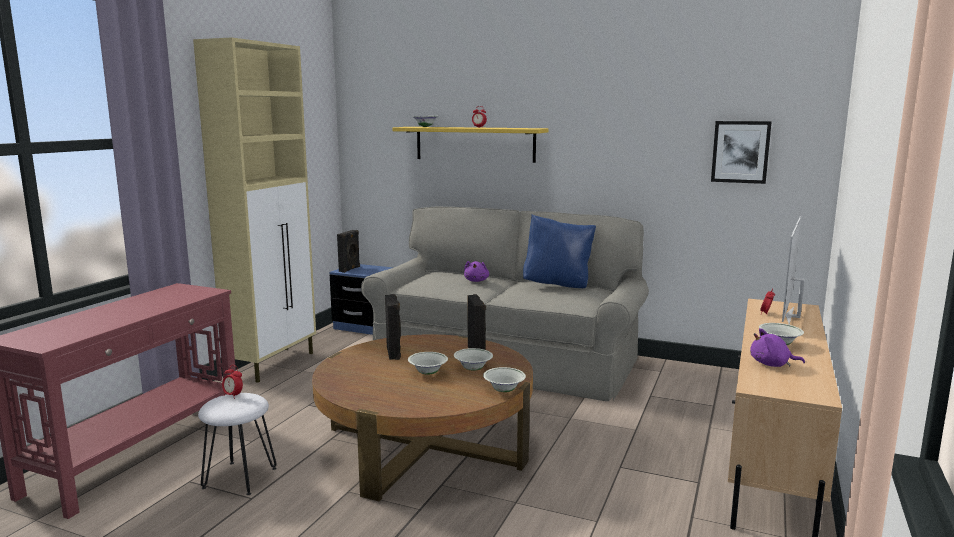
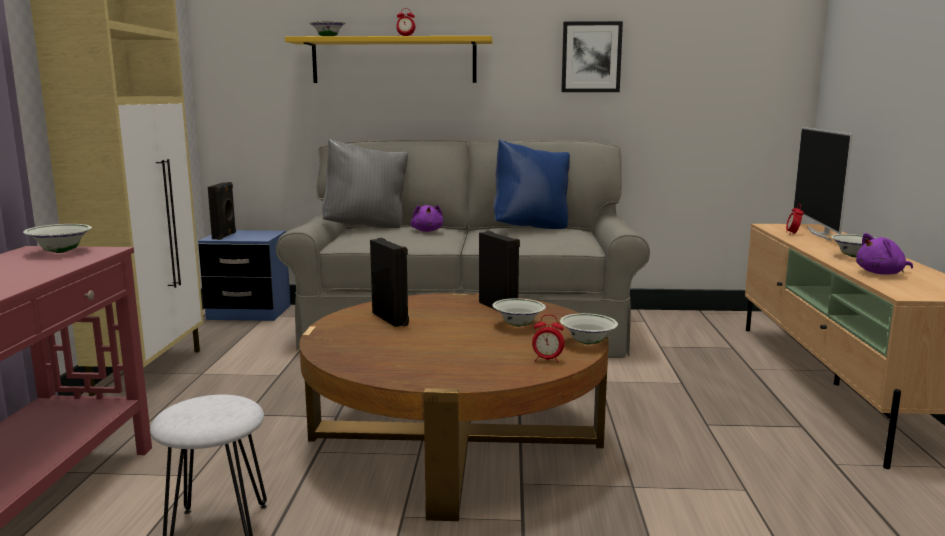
camera: 20 degrees left, 0 degrees up
alarm clock [222,365,243,399] -> alarm clock moved to [532,315,564,363]
white bowl [408,352,448,375] -> white bowl moved to [23,224,92,253]
picture [711,121,772,184] -> picture moved to [561,21,623,92]
none -> grey pillow [322,139,408,228]

